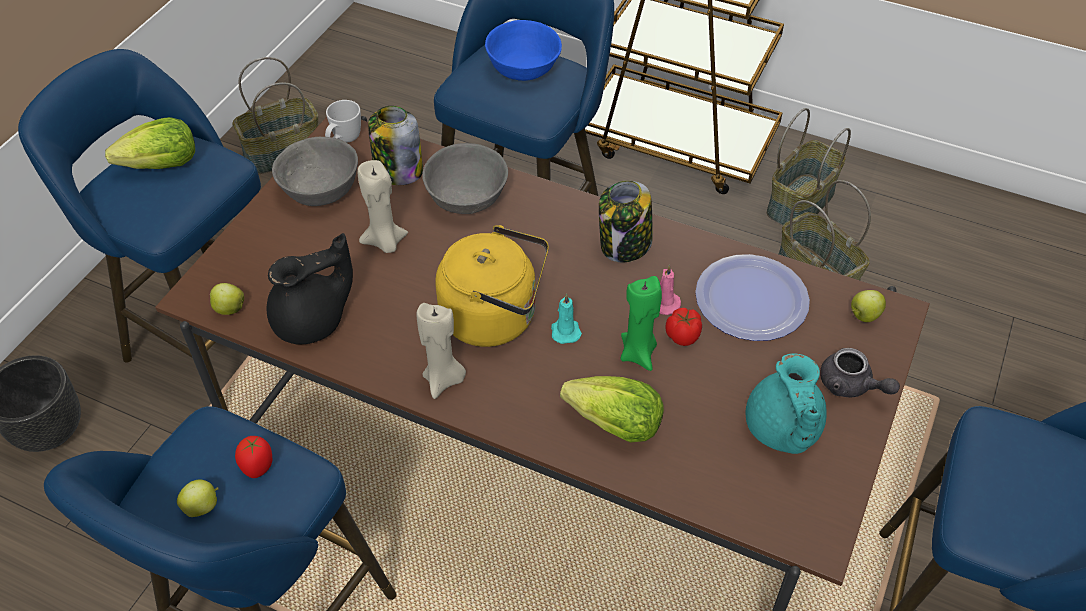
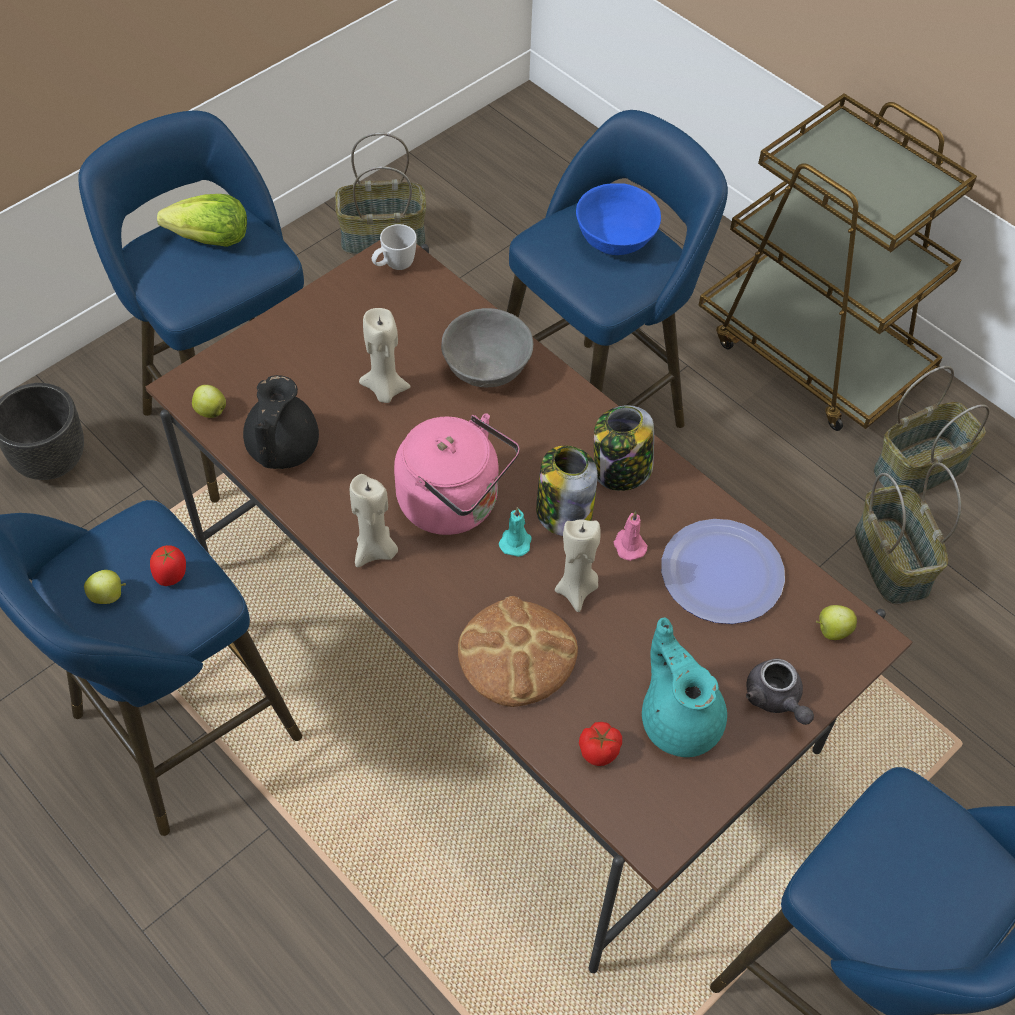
camera: 20 degrees right, 5 degrees up
black teapot [267,233,353,344] -> black teapot turned 105 degrees clockwise [243,375,319,469]
grey bowl [272,137,358,206] -> none
jar [368,106,423,185] -> jar moved to [536,446,598,536]
yellow kettle [435,225,549,347] -> pink kettle [394,413,520,535]
lettuce [560,376,664,443] -> bread [458,596,578,707]
green candle [621,276,662,371] -> beige candle [555,519,601,612]
tomato [666,308,702,346] -> tomato moved to [579,722,622,766]
turquoise teapot [746,353,827,454] -> turquoise teapot turned 135 degrees clockwise [642,617,727,757]

